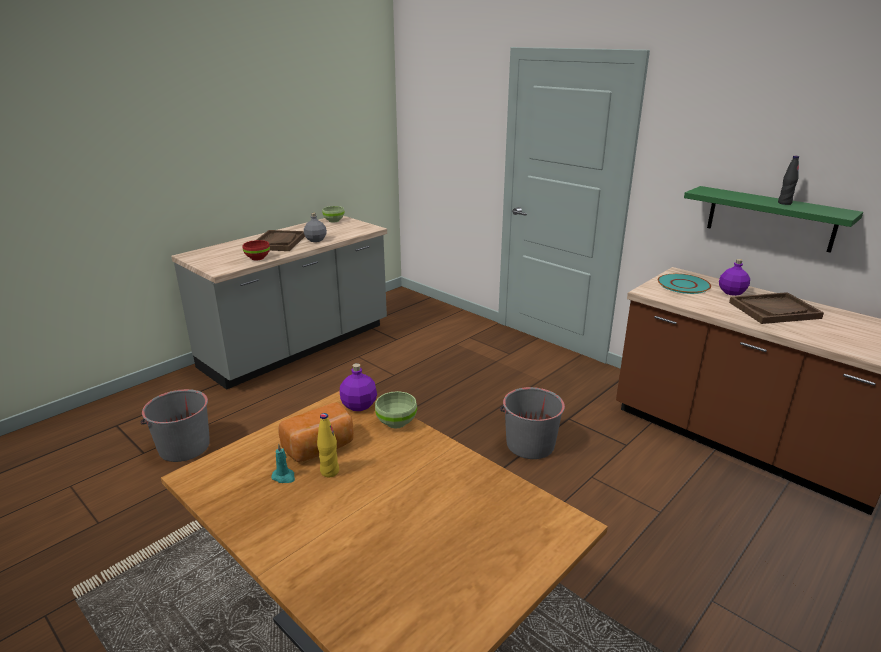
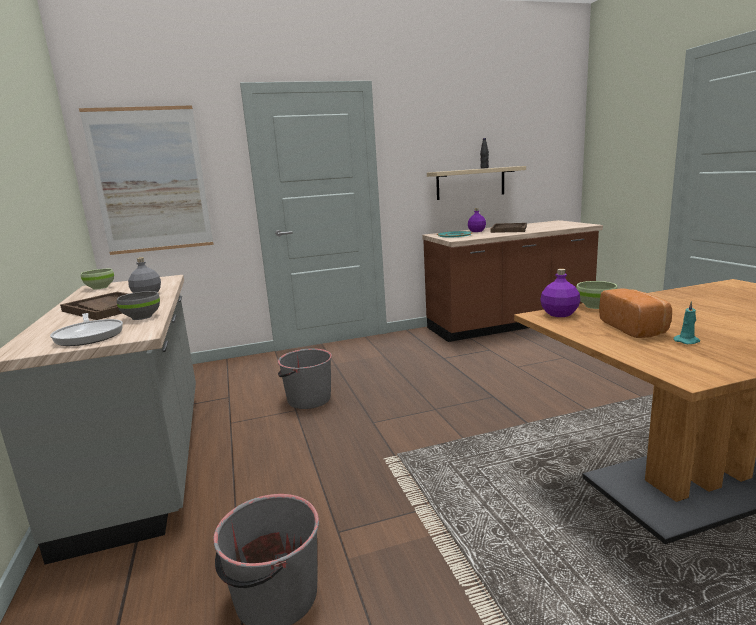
camera: 60 degrees left, 10 degrees down
red bowl [243,240,270,261] -> grey bowl [117,291,160,320]
yellow bottle [317,413,339,477] -> none
grey bucket [500,387,565,459] -> grey bucket moved to [278,348,332,409]
green shelf [684,186,863,253] -> beige shelf [427,166,526,200]
none -> frying pan [50,313,123,346]
none -> picture [79,105,214,255]

